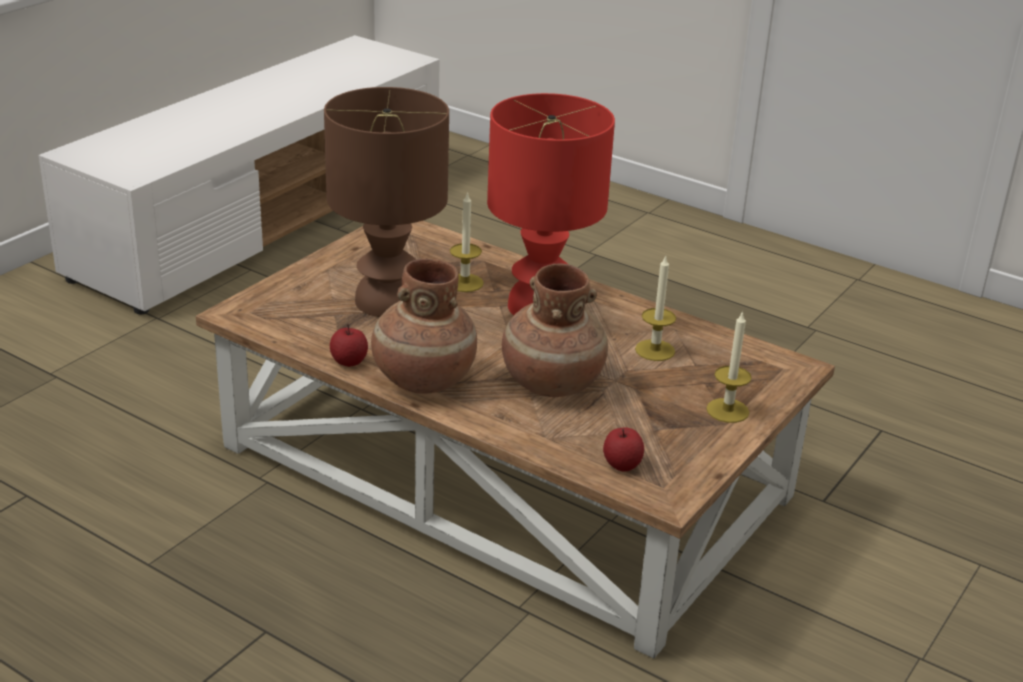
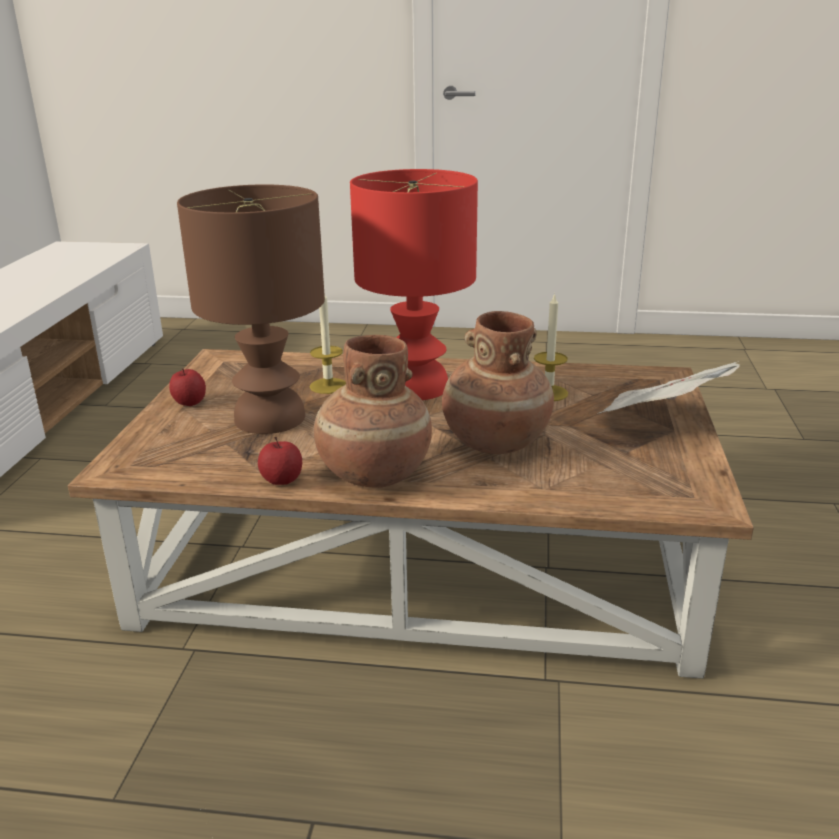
camera: 25 degrees left, 5 degrees down
apple [603,428,644,472] -> apple moved to [169,368,206,406]
candle [706,311,752,423] -> newspaper [597,361,740,414]

